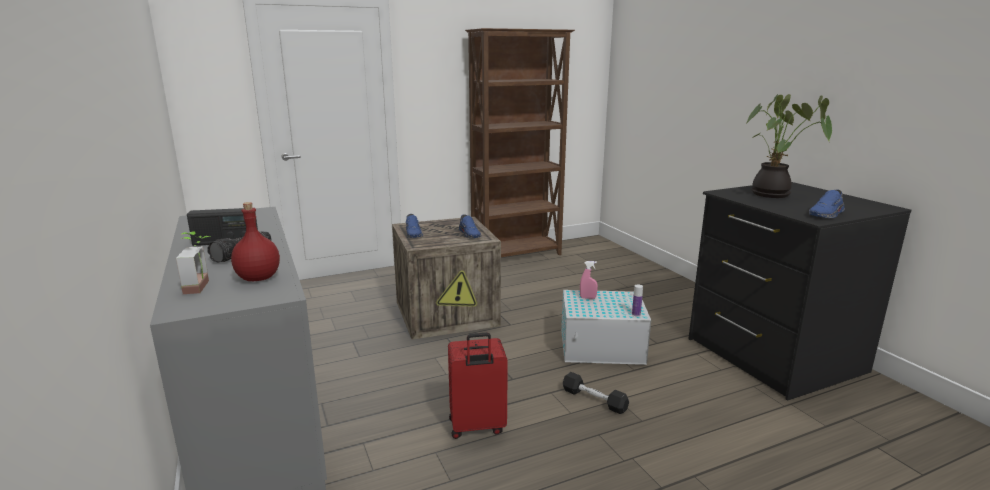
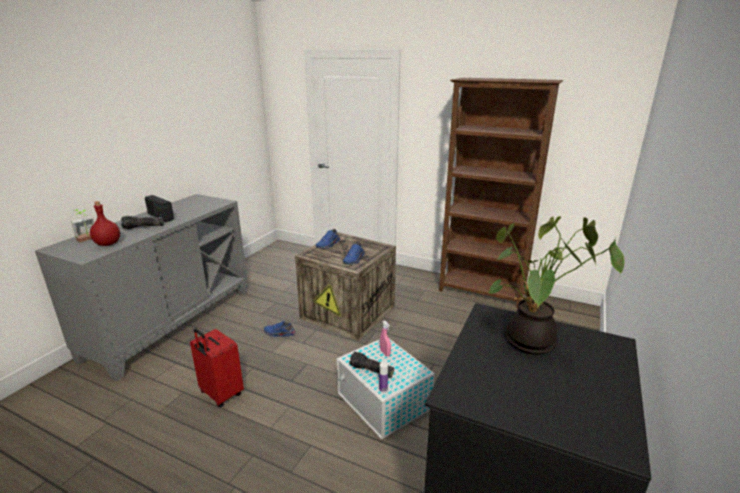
camera: 50 degrees right, 5 degrees up
black dumbbell [563,372,629,414] -> none
blue shoe [809,189,845,218] -> blue shoe moved to [264,321,296,337]
none -> flashlight [349,351,394,378]

